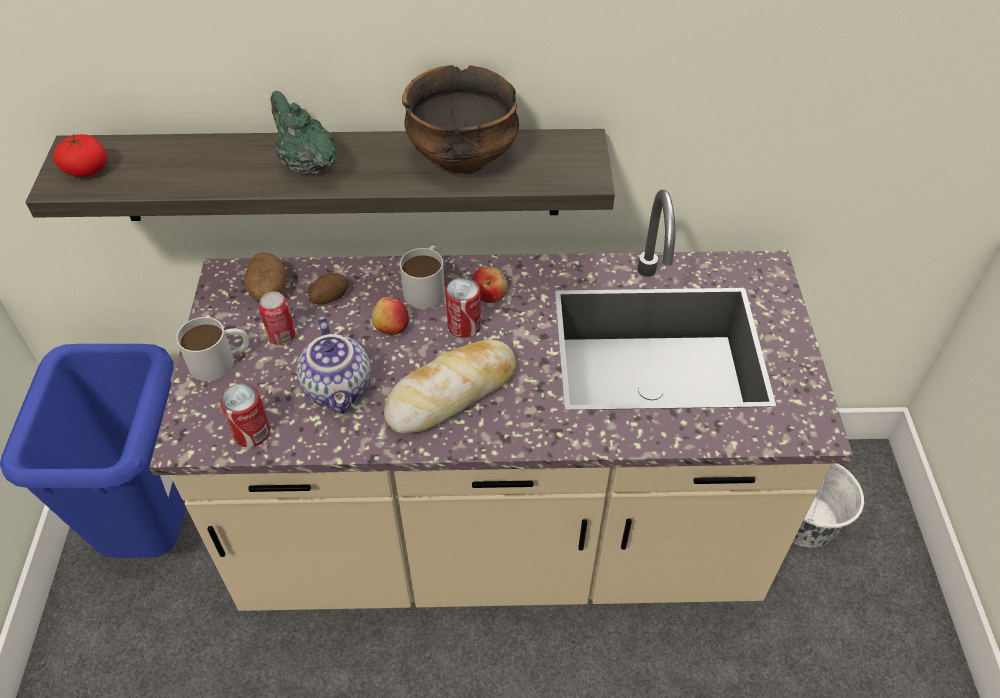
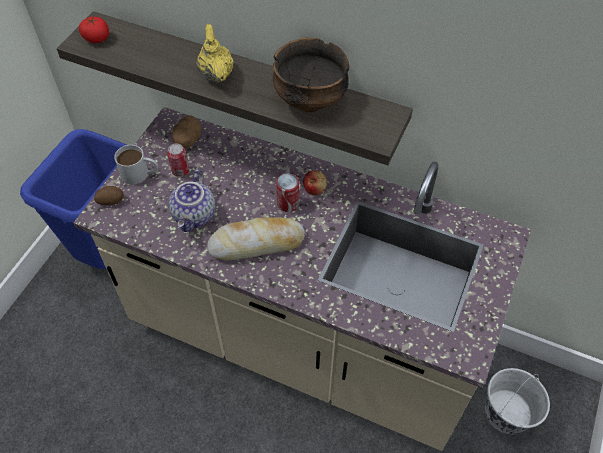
camera: 25 degrees right, 5 degrees up
can [220,384,270,447] -> none
green teapot [270,91,336,175] -> yellow teapot [197,24,234,83]
potato [308,273,348,305] -> potato moved to [94,186,124,205]
apple [372,297,409,335] -> none
white mug [400,245,445,308] -> none

